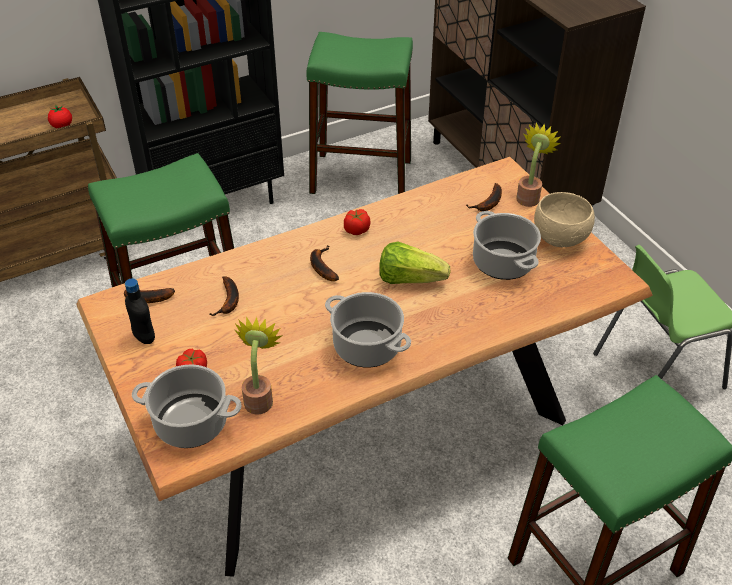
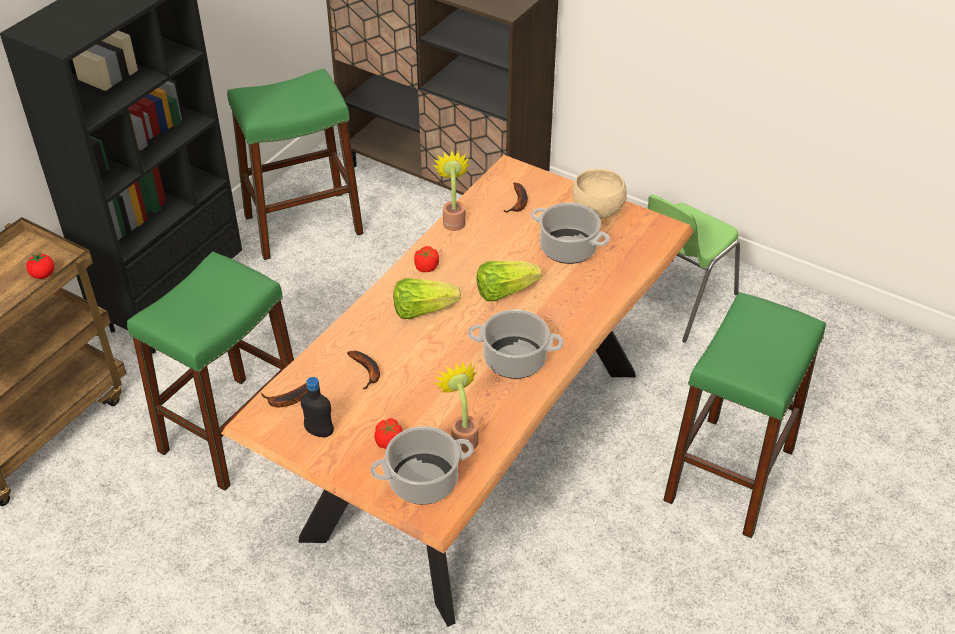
camera: 30 degrees left, 0 degrees up
banana [310,245,339,281] -> lettuce [393,278,461,319]
potted plant [516,122,561,207] -> potted plant moved to [433,151,471,231]

